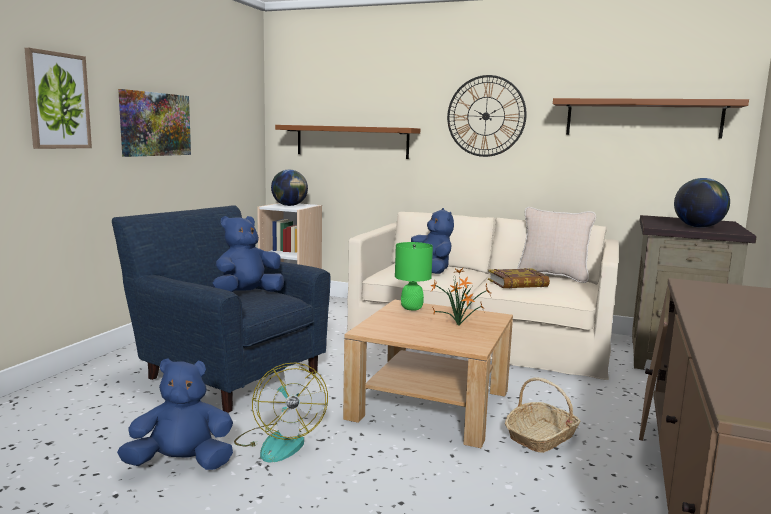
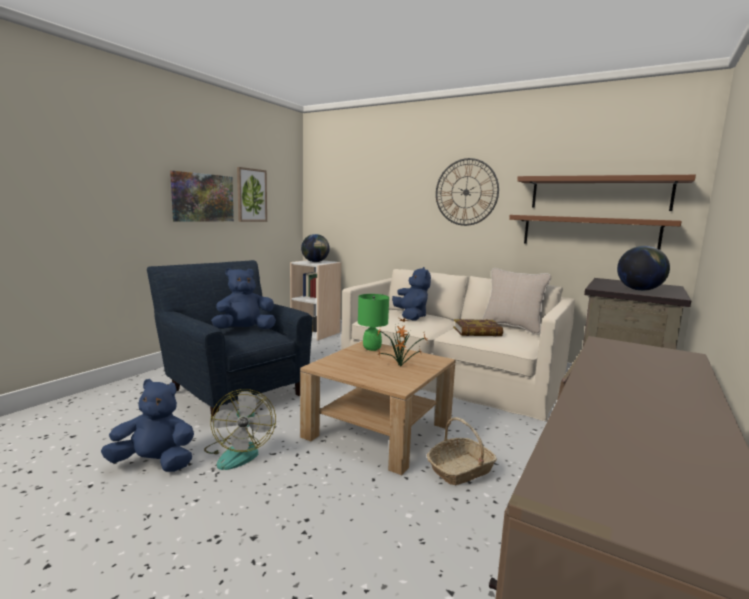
camera: 10 degrees right, 0 degrees up
picture [25,48,92,149] -> picture moved to [237,167,267,222]
brown shelf [275,125,420,159] -> brown shelf moved to [509,215,682,250]

